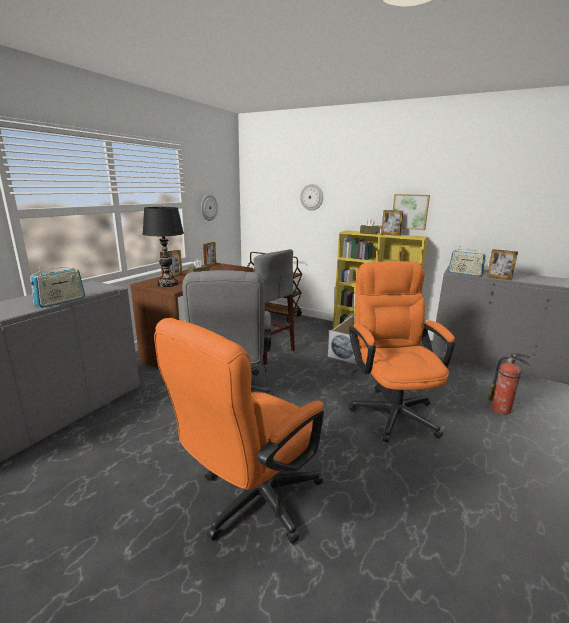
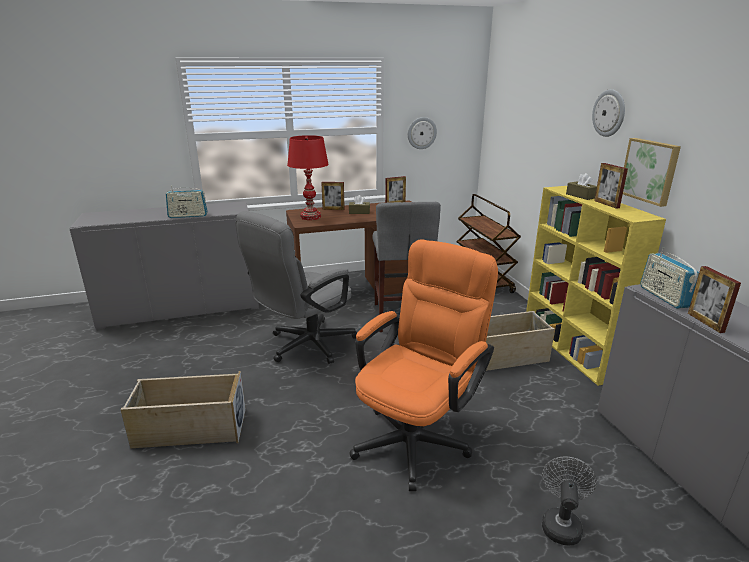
camera: 45 degrees right, 5 degrees up
black table lamp [143,206,184,287] -> red table lamp [287,135,329,220]
orange office chair [154,318,324,544] -> beige storage box [120,371,246,448]
wall clock [300,184,323,211] -> wall clock moved to [592,89,625,137]
fire extinguisher [488,353,531,414] -> grey fan [542,457,597,546]

